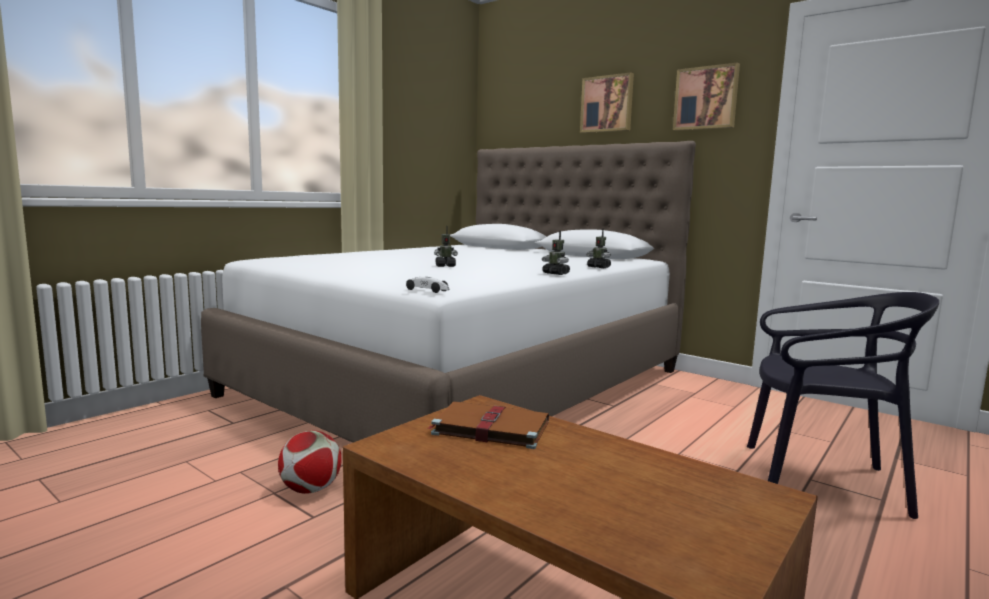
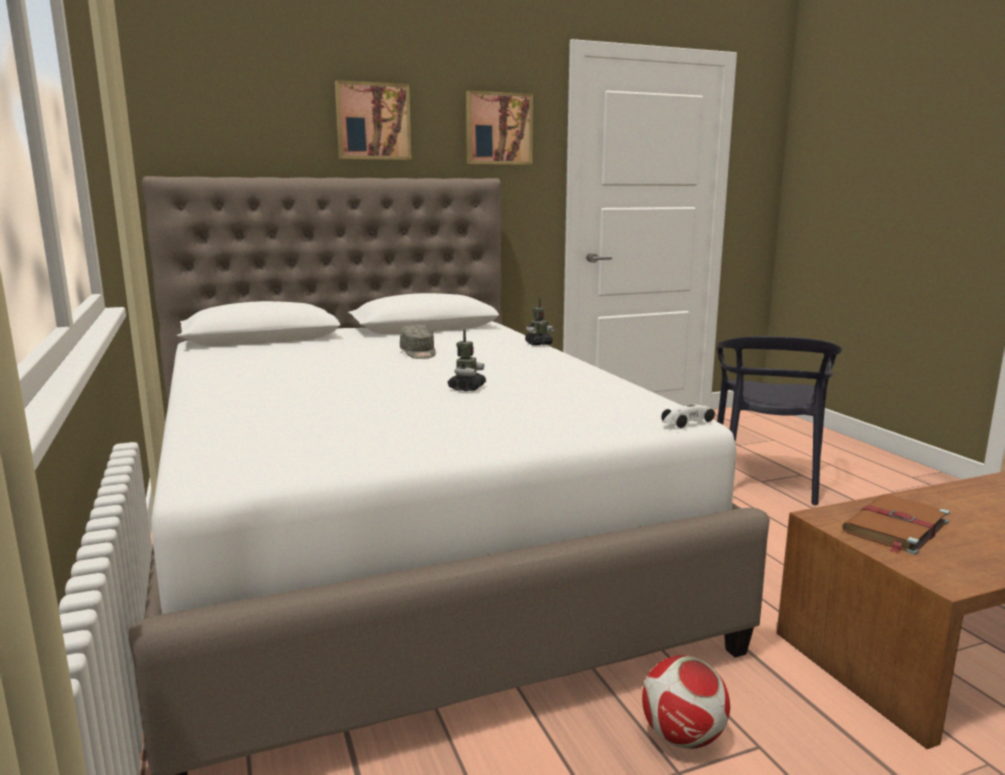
camera: 60 degrees left, 5 degrees up
toy robot [542,231,570,275] -> none
black chair [747,292,939,519] -> black chair turned 150 degrees clockwise [717,336,842,505]
none -> grey cap [400,325,436,359]

